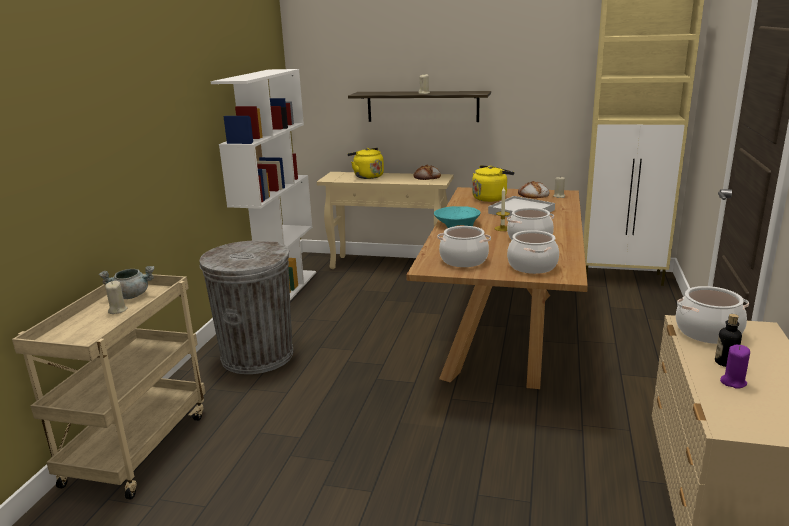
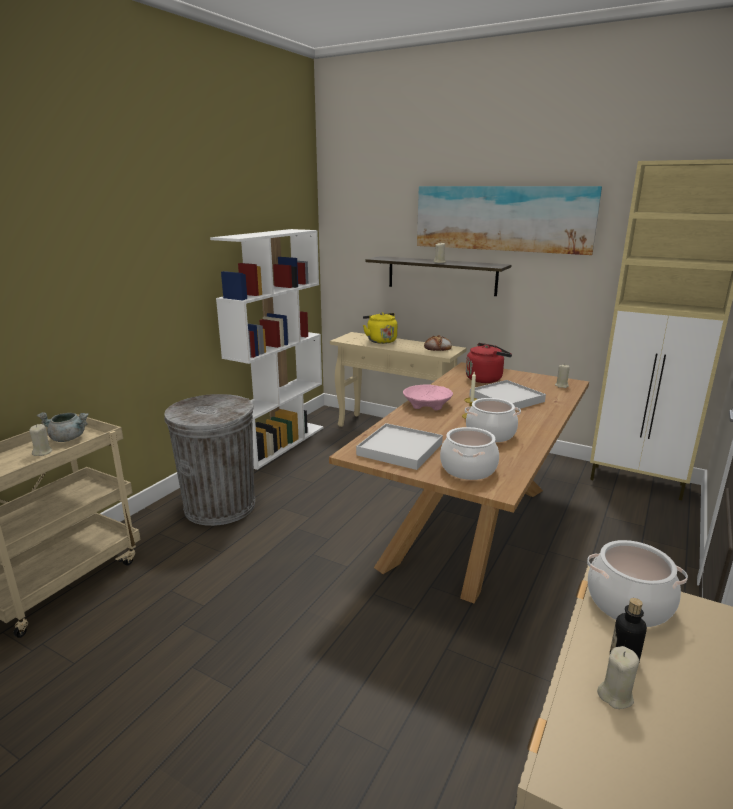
camera: 15 degrees right, 0 degrees up
turquoise bowl [434,206,481,228] -> pink bowl [403,384,453,410]
cooking pot [437,226,491,267] -> white tray [356,423,443,470]
yellow kettle [472,165,514,202] -> red kettle [466,343,512,383]
bread [518,181,549,198] -> none
purple candle [720,345,750,389] -> beige candle [597,646,639,709]
none -> picture [417,186,602,255]

